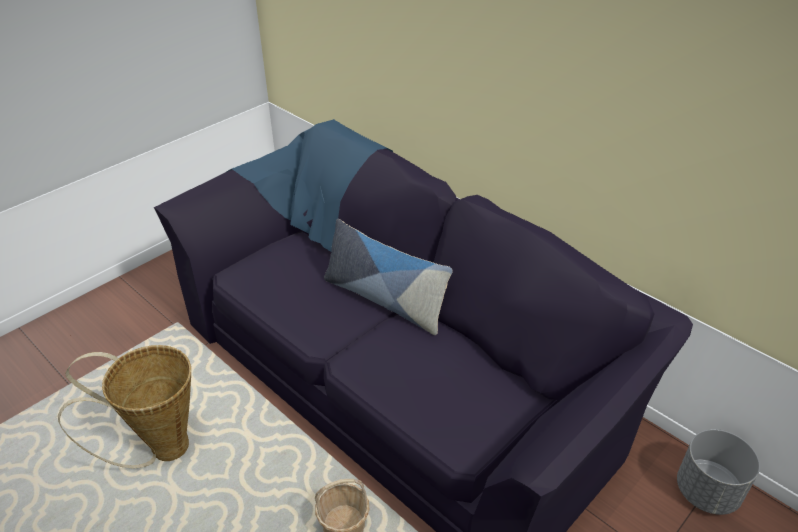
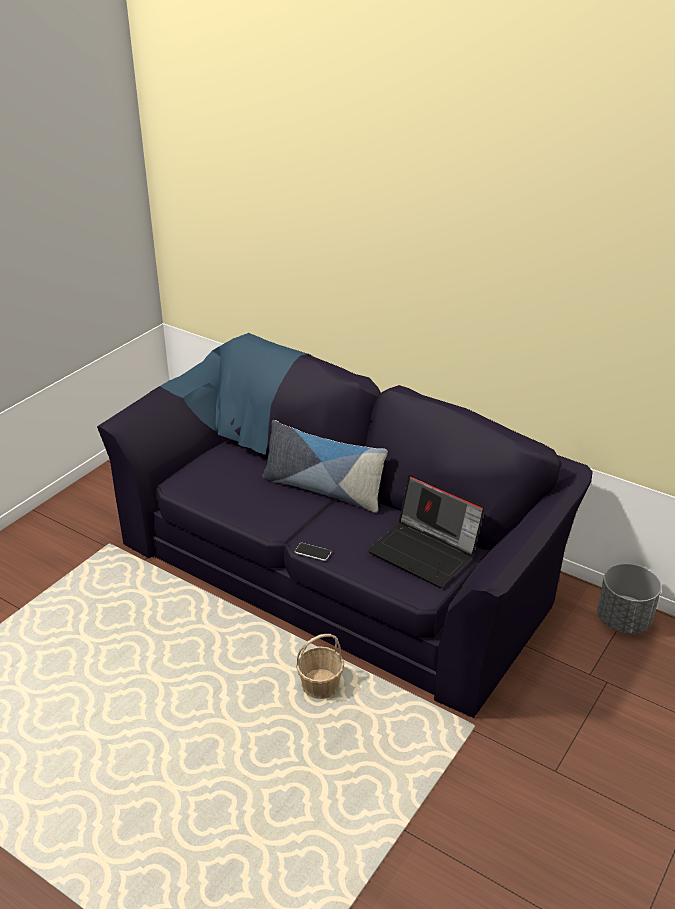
camera: 10 degrees left, 5 degrees down
basket [58,345,191,469] -> none
none -> phone [295,543,331,561]
none -> laptop [368,474,485,588]

